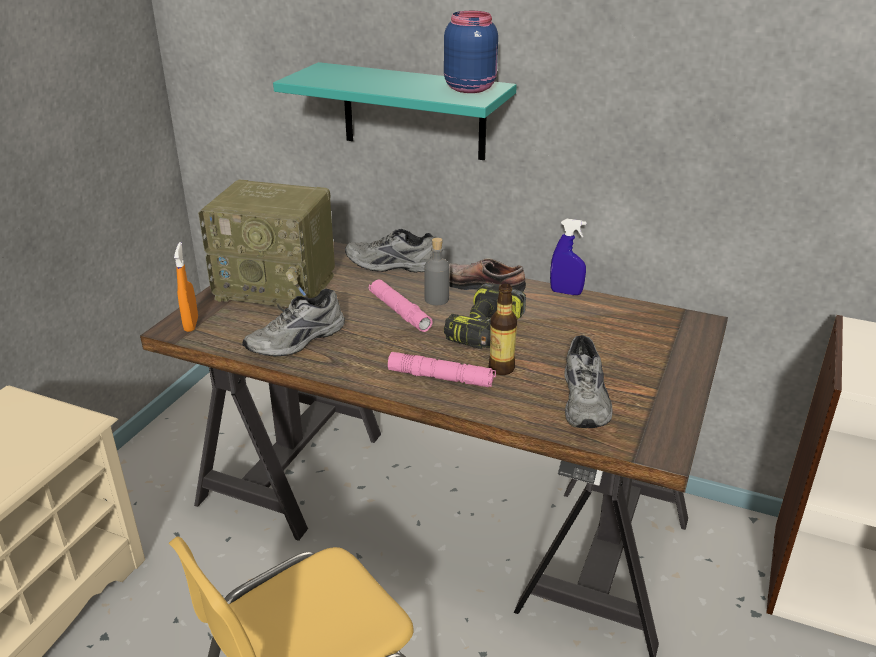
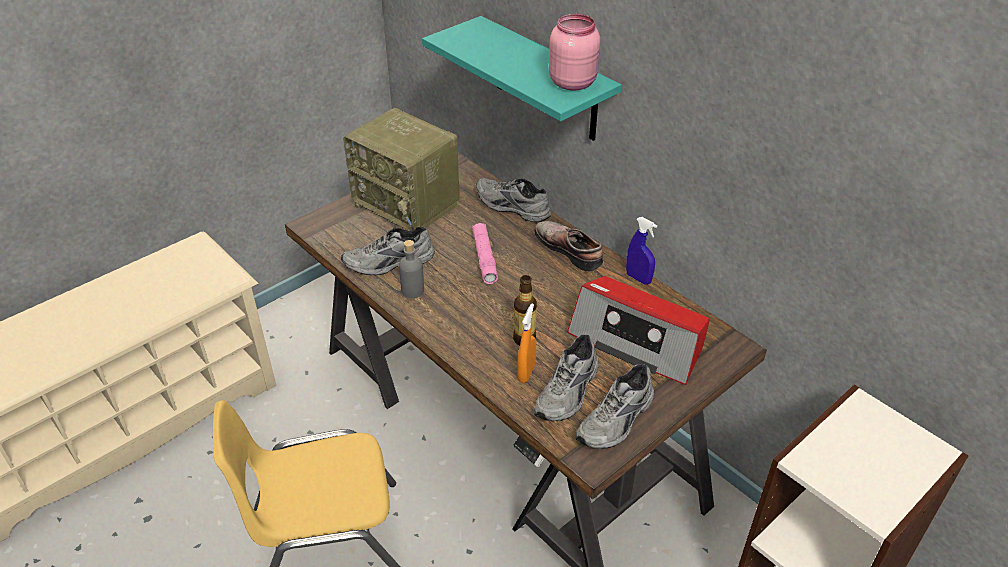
camera: 25 degrees right, 10 degrees up
orange spray bottle [174,242,198,332] -> orange spray bottle moved to [517,304,536,383]
pink flashlight [388,352,496,387] -> none
grey bottle [424,238,450,305] -> grey bottle moved to [399,240,424,298]
blue jar [444,11,498,93] -> pink jar [549,14,600,91]
power drill [444,283,526,349] -> none
none -> radio [567,276,710,385]
none -> grey shoe [575,364,654,449]

